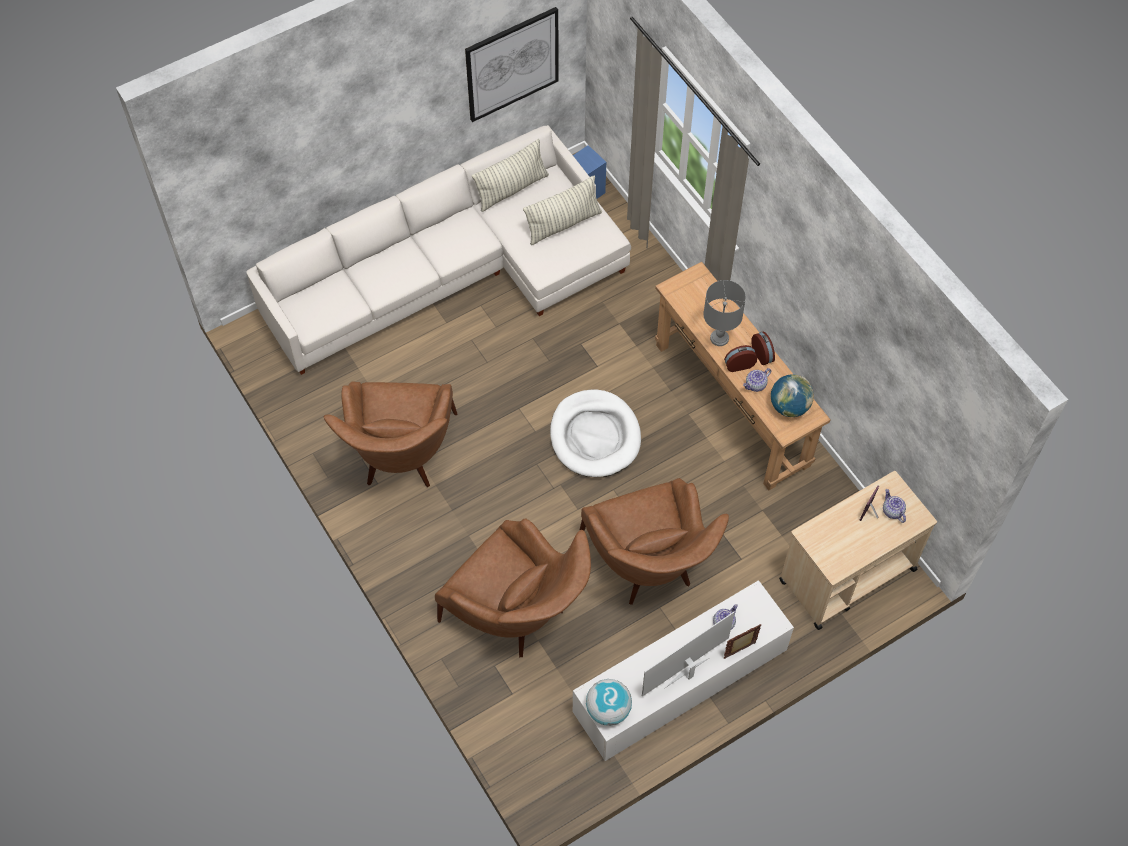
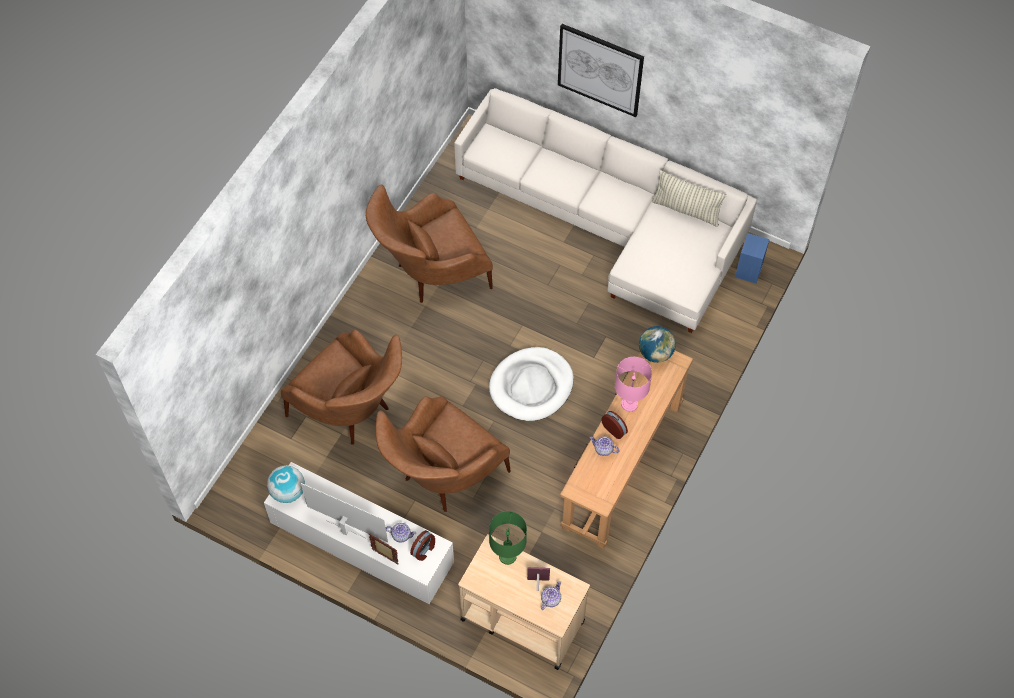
camera: 60 degrees right, 0 degrees up
brown armchair [435,518,591,657] -> brown armchair turned 60 degrees counterclockwise [281,329,402,445]
picture [465,7,559,122] -> picture moved to [558,24,644,117]
pillow [523,176,602,245] -> none
grey table lamp [703,280,746,346] -> pink table lamp [615,357,652,412]
alarm clock [751,332,775,365] -> alarm clock moved to [410,530,435,561]
globe [771,374,814,417] -> globe moved to [639,326,676,363]
none -> green table lamp [489,511,527,565]

